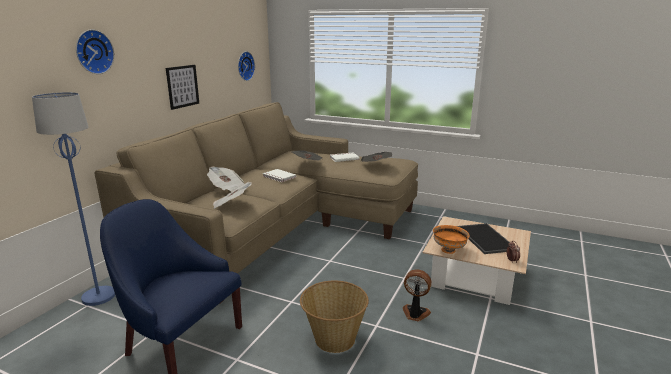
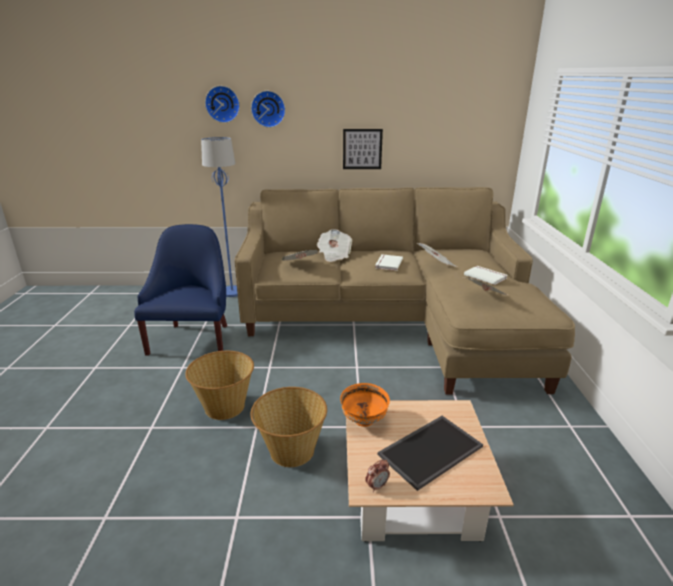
camera: 65 degrees right, 5 degrees up
wall clock [238,51,255,81] -> wall clock moved to [205,86,240,123]
fan [403,269,431,322] -> basket [251,387,327,467]

